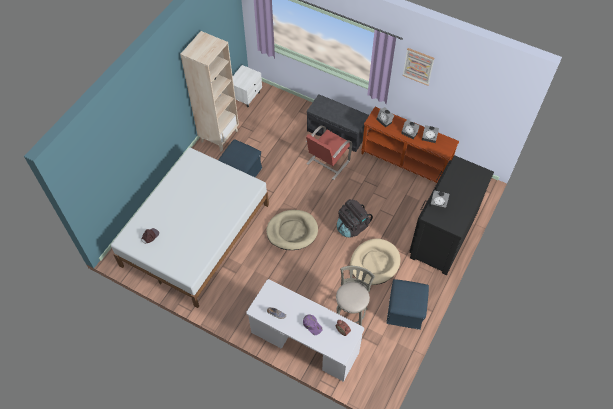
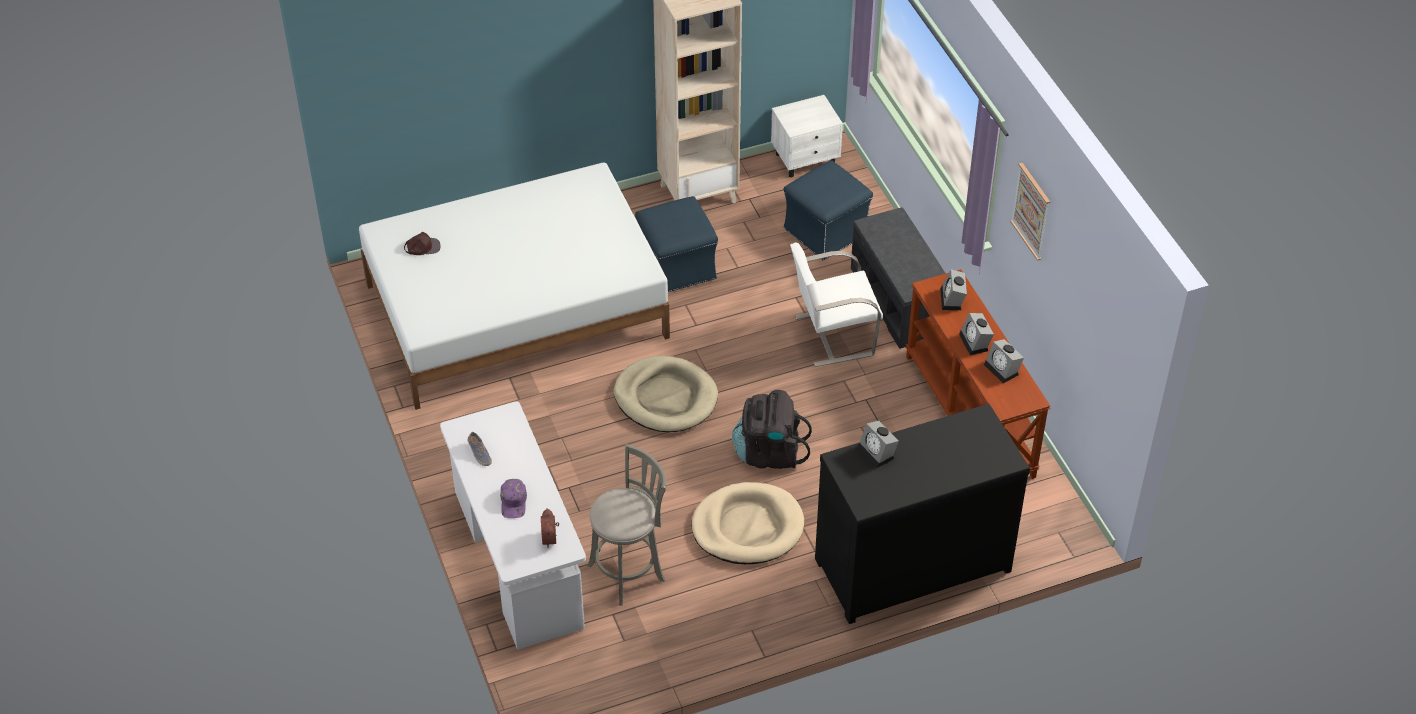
camera: 40 degrees right, 10 degrees down
red chair [306,125,352,180] -> white chair [790,242,883,367]
blue ottoman [387,279,429,330] -> blue ottoman moved to [783,160,873,260]

